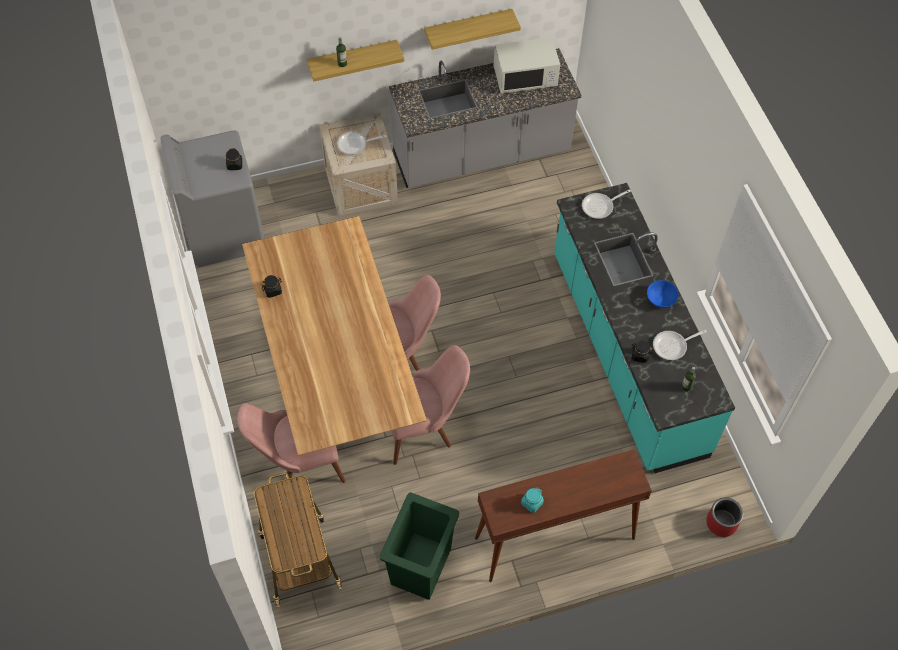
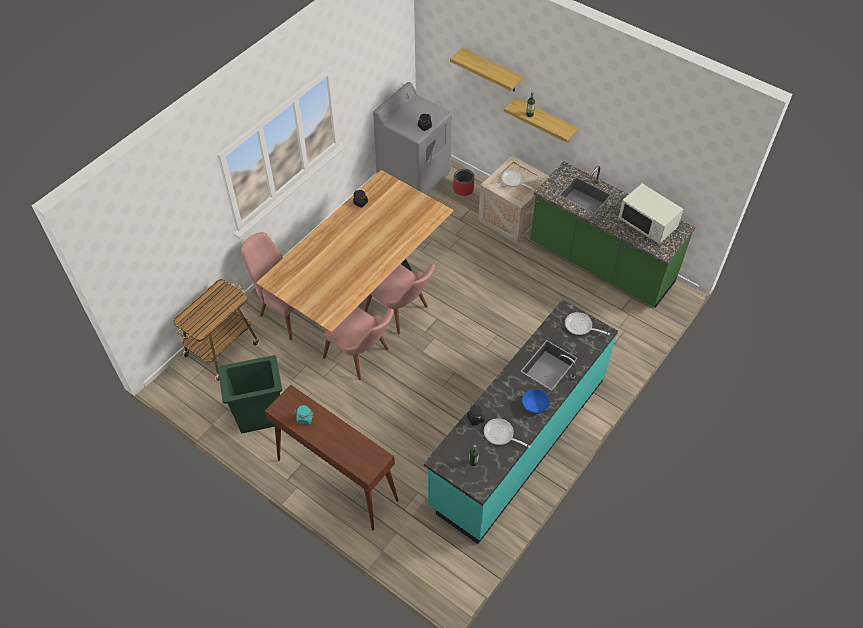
camera: 55 degrees right, 5 degrees down
grey counter [389,48,582,188] -> green counter [530,161,695,308]
shelf [424,9,521,50] -> shelf moved to [450,48,523,91]
red planter [706,497,743,537] -> red planter moved to [453,169,474,196]

